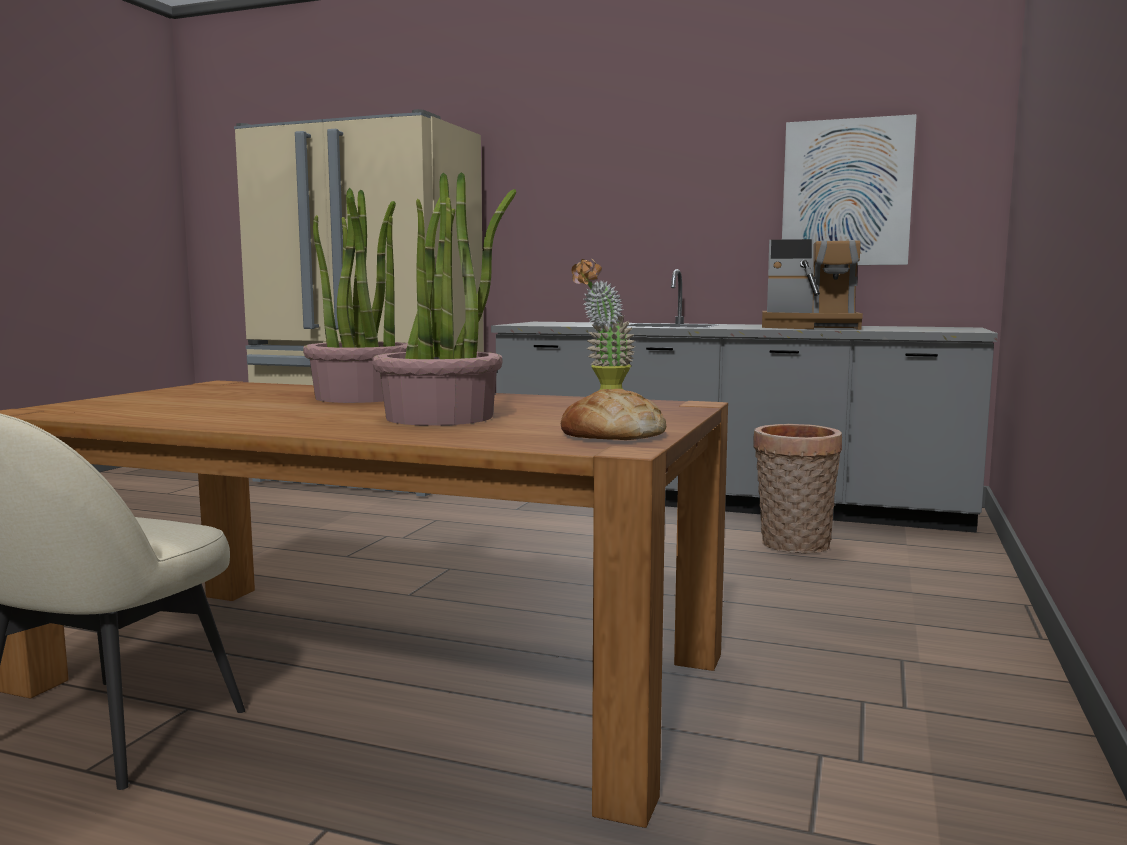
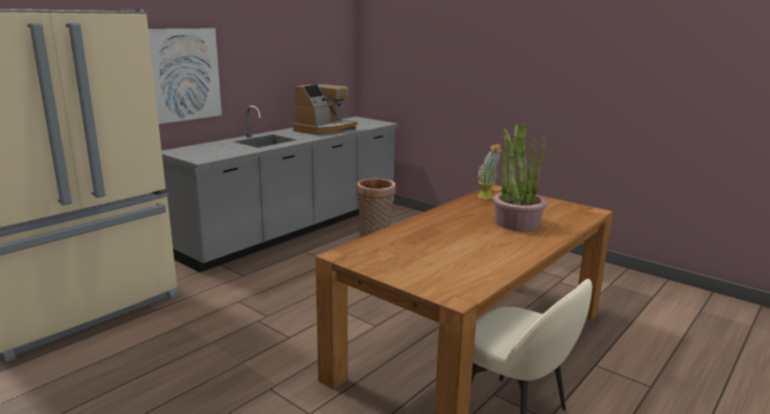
camera: 70 degrees left, 10 degrees up
potted plant [303,188,408,403] -> none
bread [561,389,666,440] -> none
picture [782,114,917,265] -> picture moved to [148,29,222,124]

